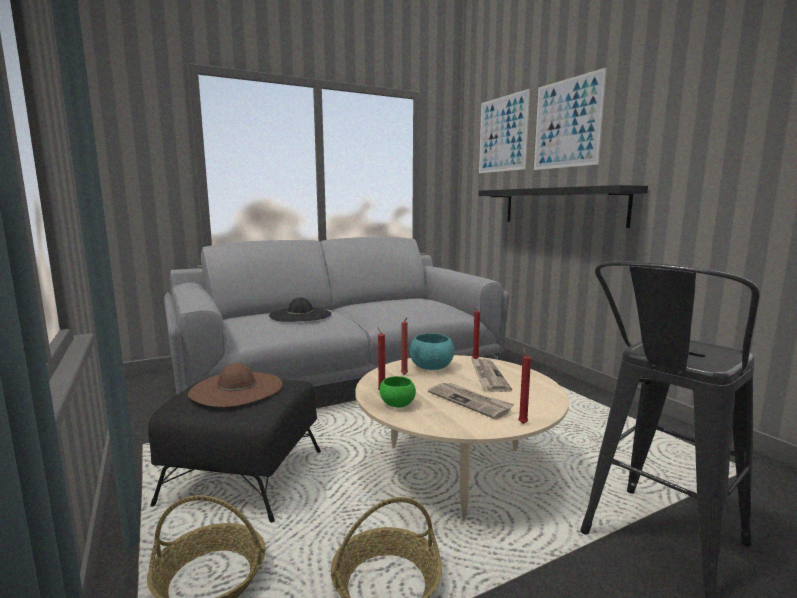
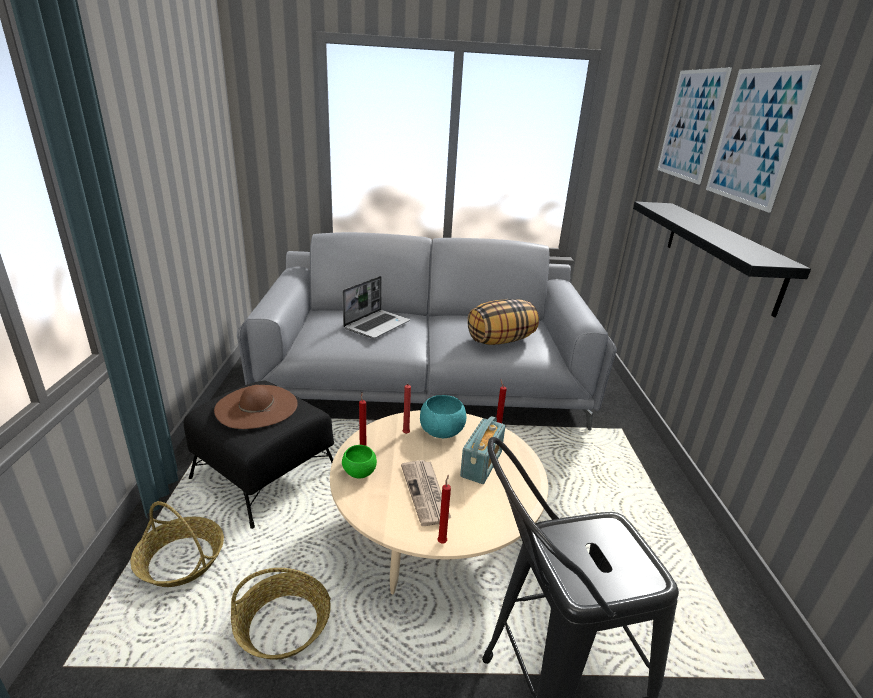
camera: 25 degrees right, 15 degrees up
black hat [269,297,331,322] -> laptop [343,276,410,338]
newspaper [471,358,512,392] -> radio [460,416,505,484]
none -> pillow [467,299,539,345]

